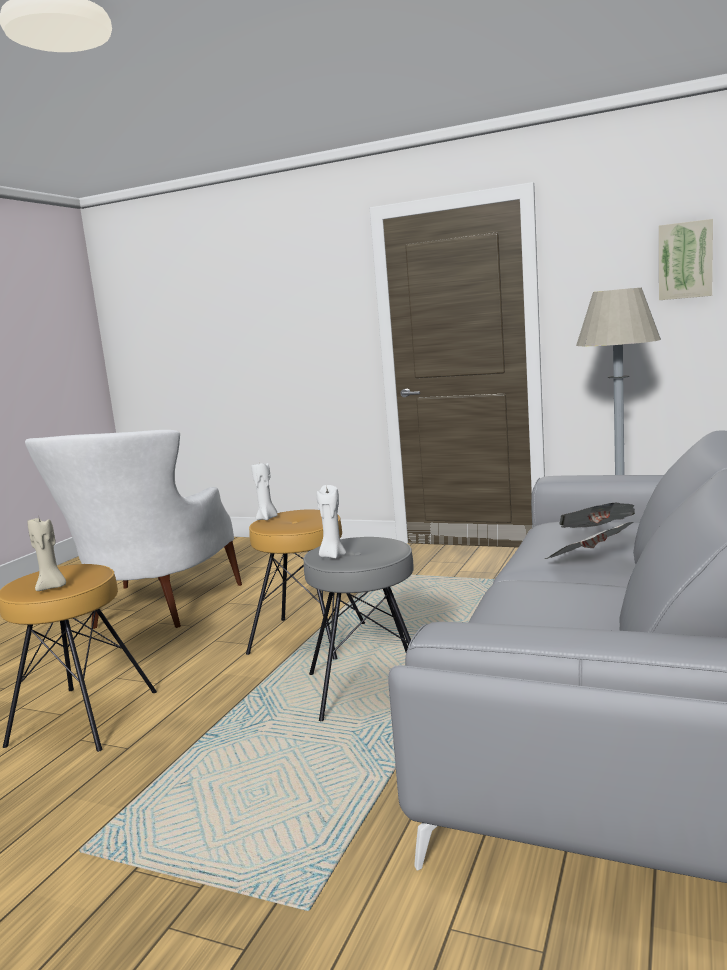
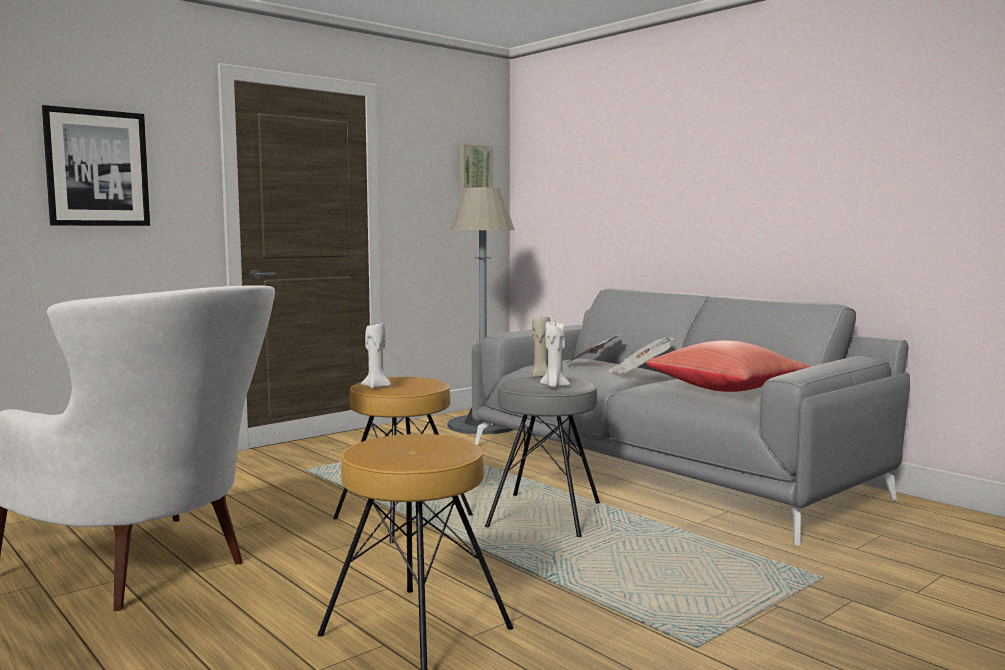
camera: 65 degrees left, 5 degrees down
beige candle [27,518,66,591] -> beige candle moved to [530,317,550,378]
none -> picture [42,105,150,226]
none -> red pillow [646,341,811,392]

